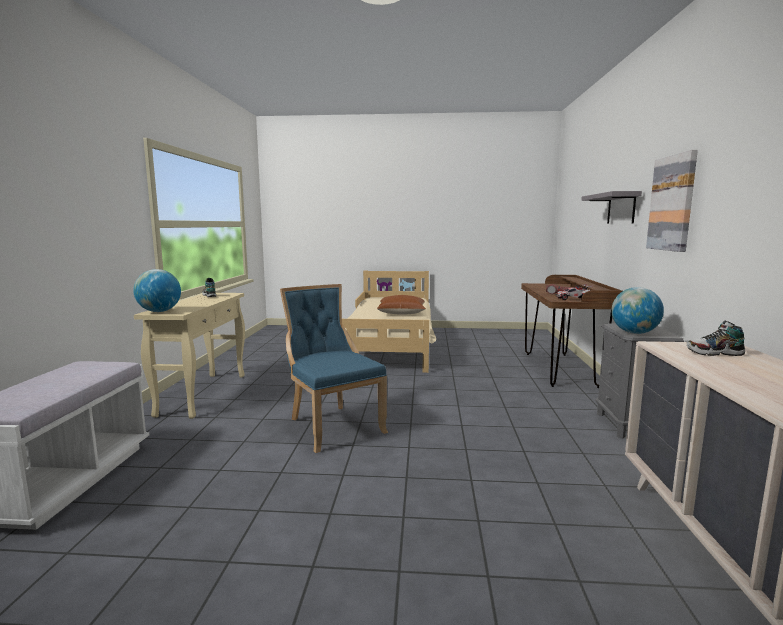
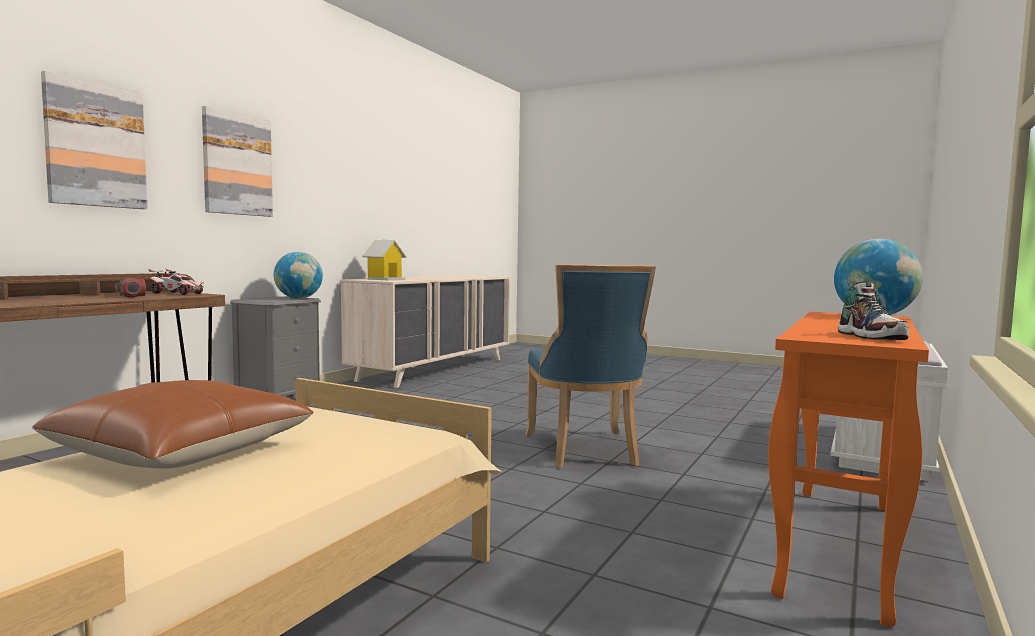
camera: 155 degrees left, 5 degrees down
beige console table [134,293,245,419] -> orange console table [768,312,929,627]
grey shelf [581,191,642,224] -> picture [41,71,147,209]
shoe [687,321,745,356] -> toy house [362,240,406,280]

